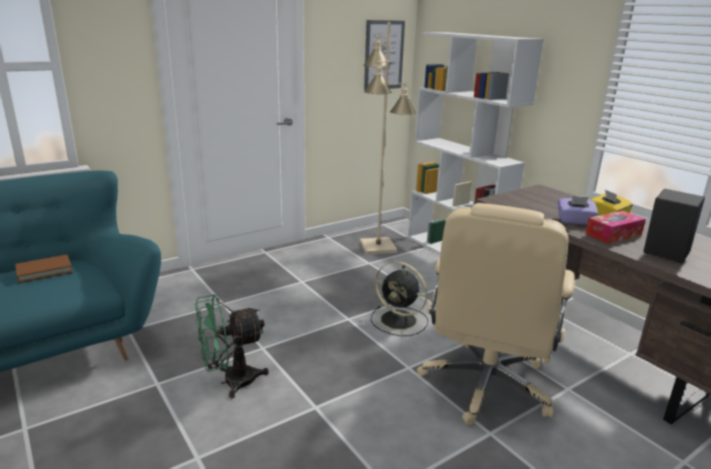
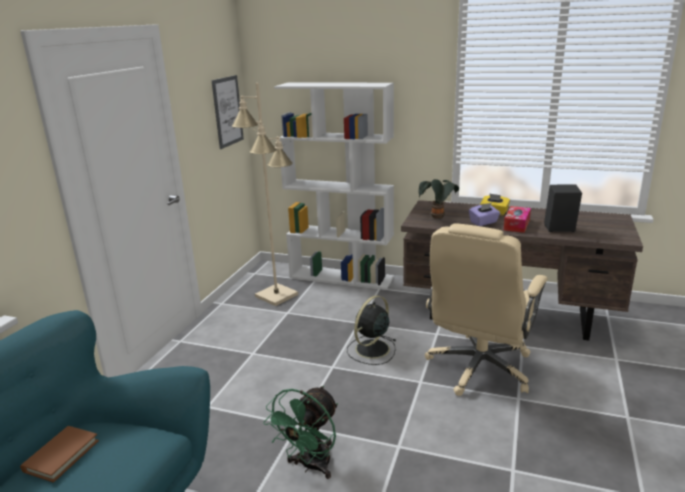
camera: 35 degrees left, 0 degrees up
black fan [371,261,428,336] -> black fan turned 135 degrees clockwise [347,296,396,365]
beige office chair [417,203,575,425] -> beige office chair turned 45 degrees clockwise [425,223,548,396]
none -> potted plant [418,179,459,219]

